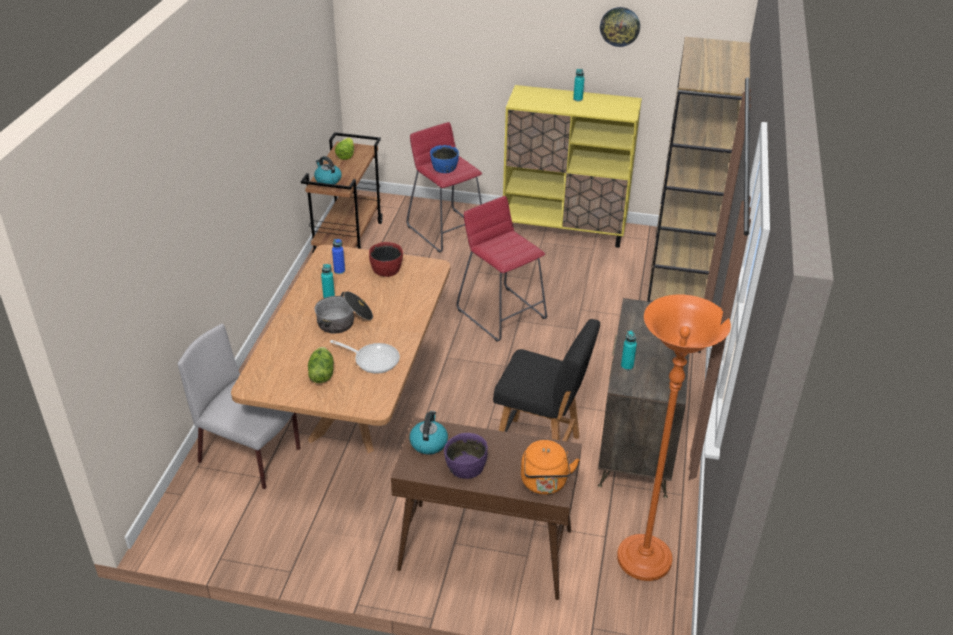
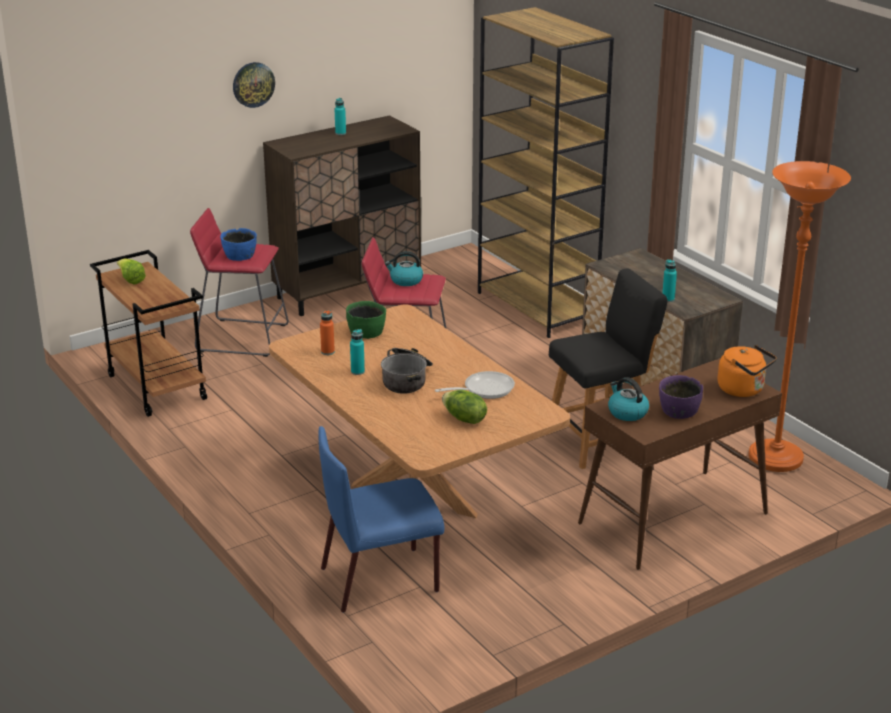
camera: 45 degrees left, 10 degrees down
grey chair [178,324,300,489] -> blue chair [319,426,444,613]
kettle [314,156,342,184] -> kettle moved to [385,251,423,286]
blue bottle [332,239,345,274] -> orange bottle [320,310,335,355]
red bowl [369,242,403,277] -> green bowl [346,301,386,339]
yellow cabinet [503,85,642,248] -> brown cabinet [263,115,421,316]
wall clock [600,7,640,47] -> wall clock moved to [233,62,275,108]

